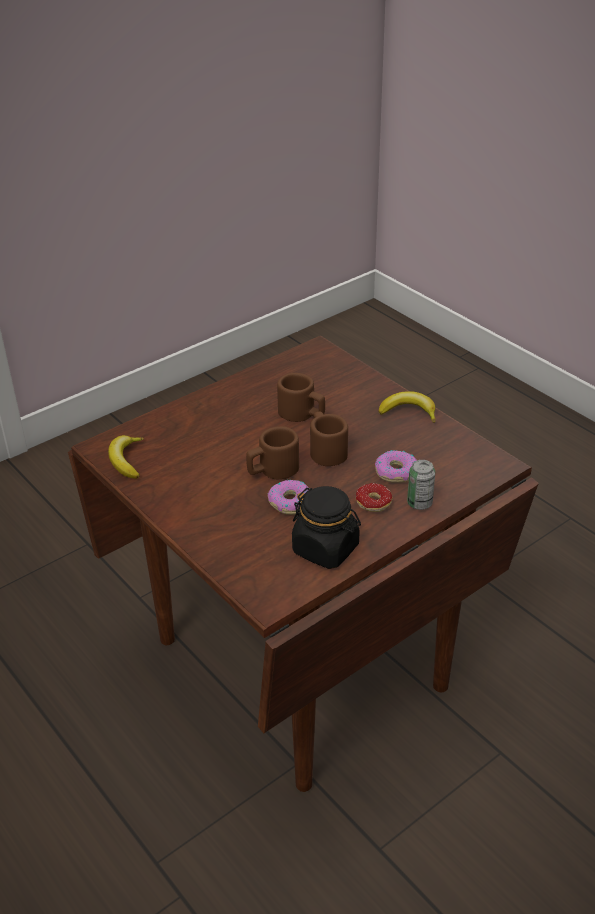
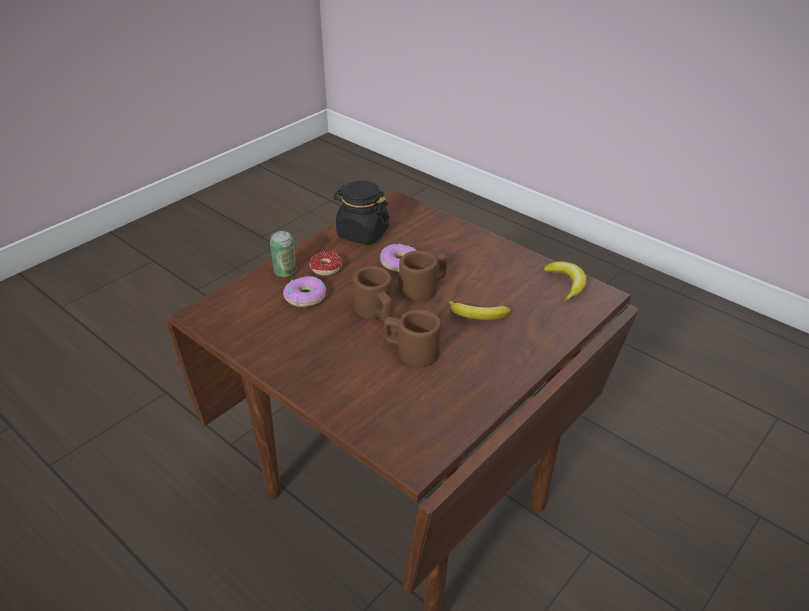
camera: 170 degrees right, 0 degrees up
banana [379,391,436,423] -> banana moved to [449,300,511,320]

